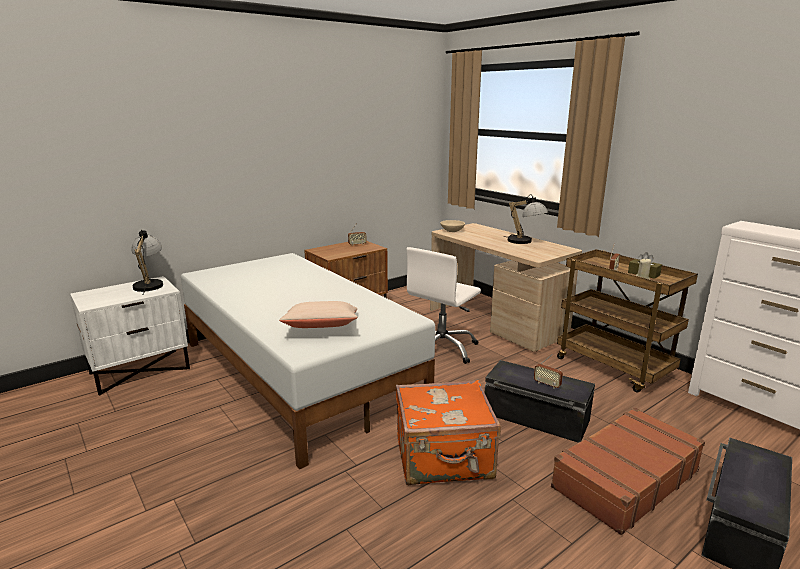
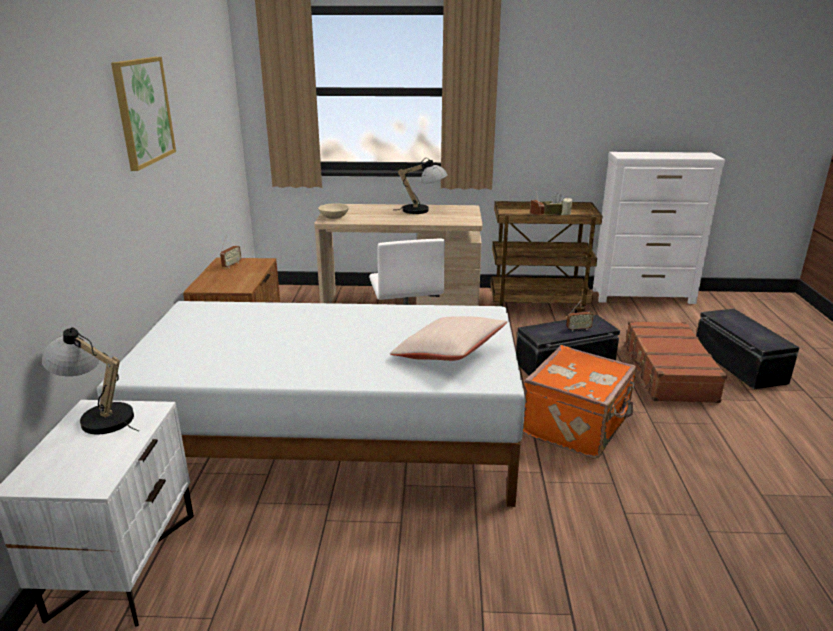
camera: 50 degrees left, 5 degrees up
none -> picture [111,57,176,171]

